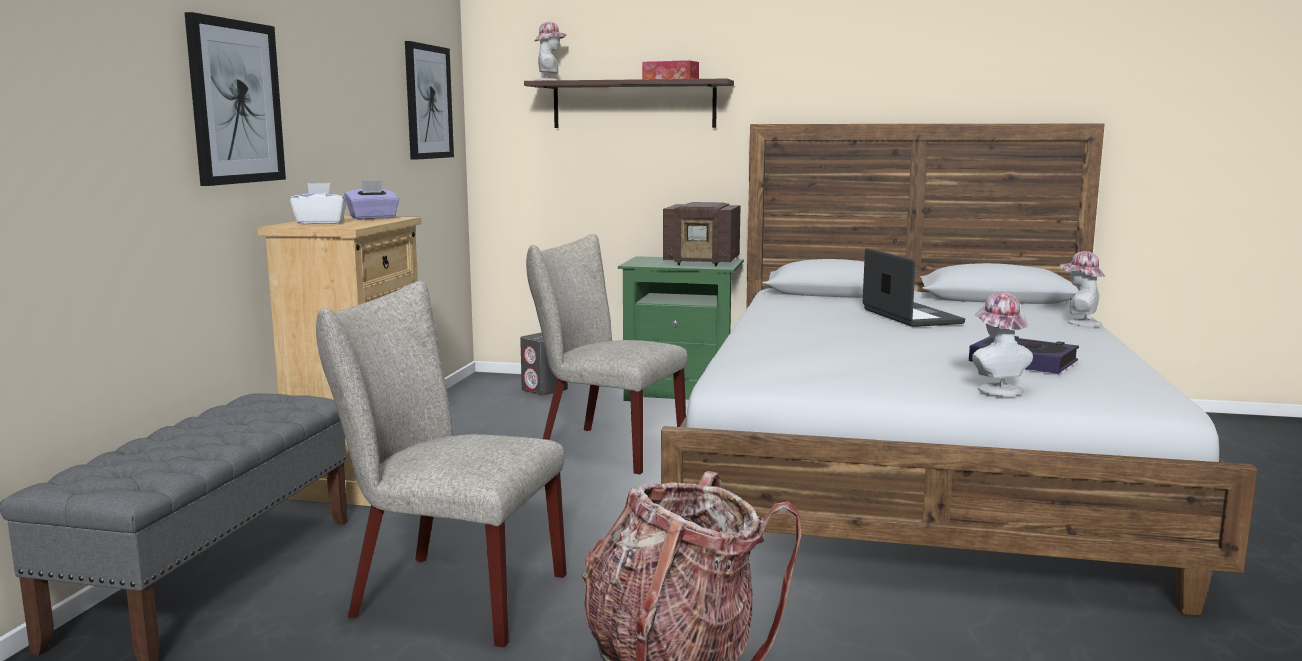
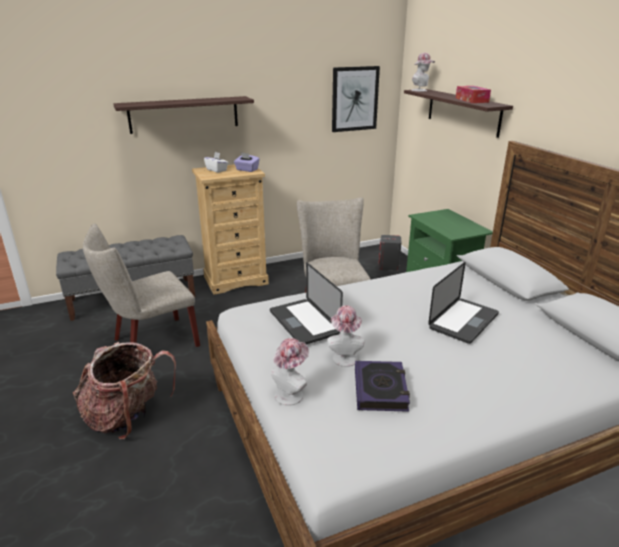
camera: 55 degrees right, 15 degrees up
picture [184,12,286,186] -> shelf [113,96,254,134]
beige chair [316,281,567,647] -> beige chair turned 105 degrees counterclockwise [83,224,200,347]
radio [663,202,740,266] -> none
hat [1060,251,1105,326] -> hat moved to [327,305,364,367]
none -> laptop [270,262,343,344]

